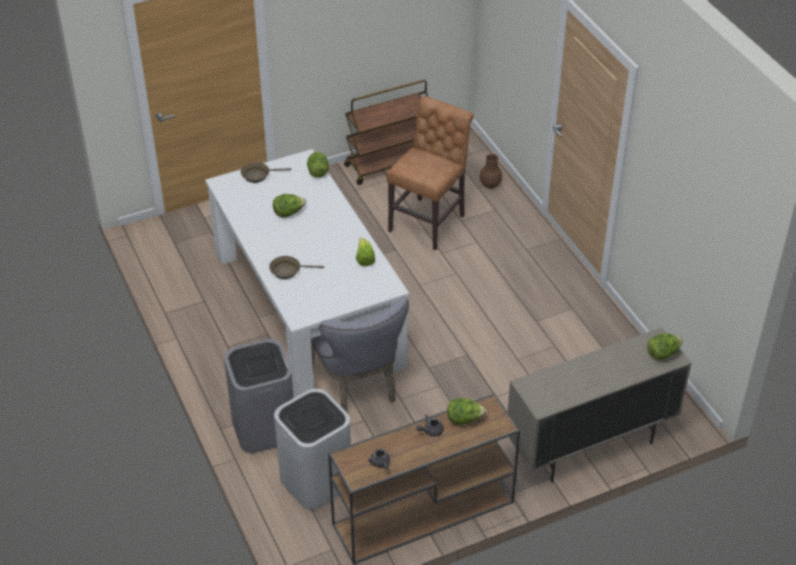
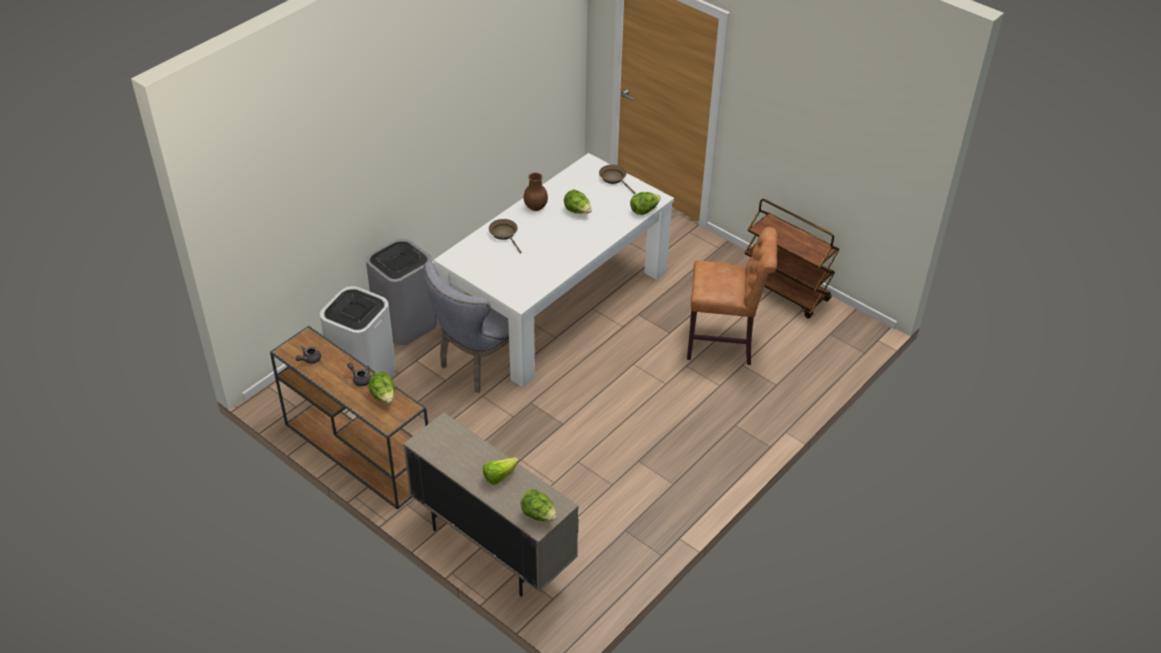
camera: 65 degrees right, 0 degrees up
lettuce [356,238,375,266] -> lettuce moved to [483,457,519,485]
brown vase [480,154,502,189] -> brown vase moved to [523,173,548,211]

